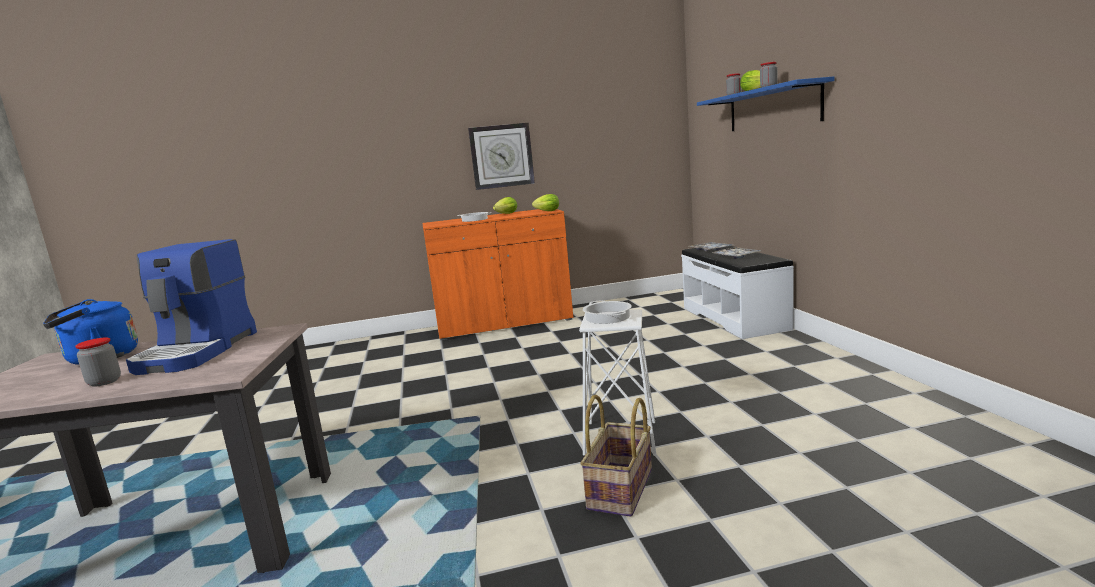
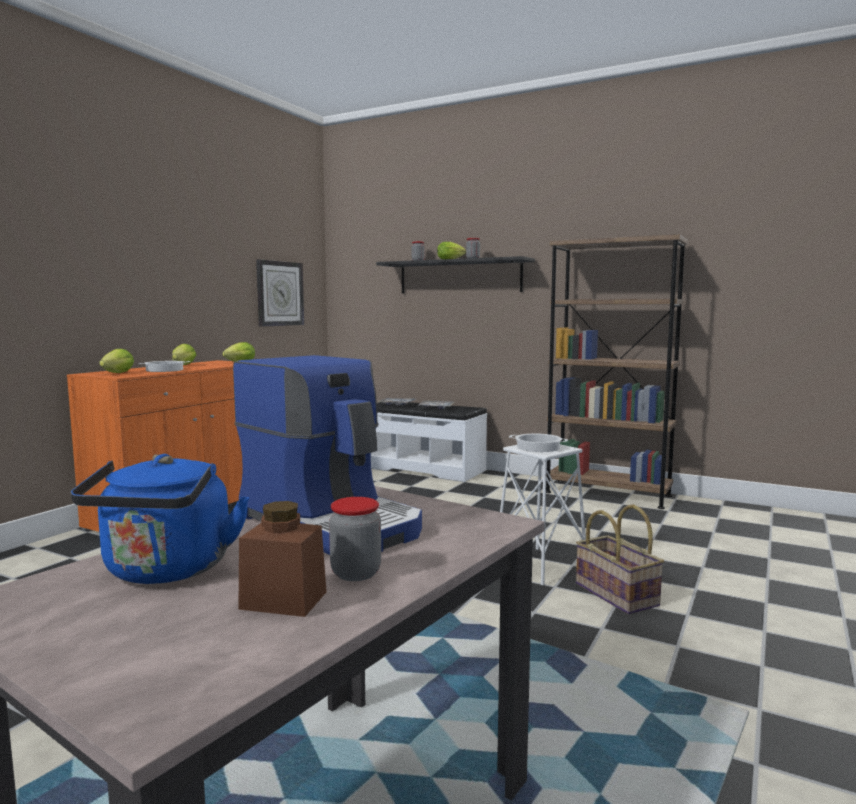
camera: 50 degrees left, 5 degrees down
wall clock [468,123,535,190] -> wall clock moved to [256,259,304,327]
blue shelf [697,76,835,131] -> black shelf [376,256,535,293]
none -> lettuce [99,349,134,373]
none -> brown jar [239,501,327,617]
none -> brown bookcase [546,234,688,509]

